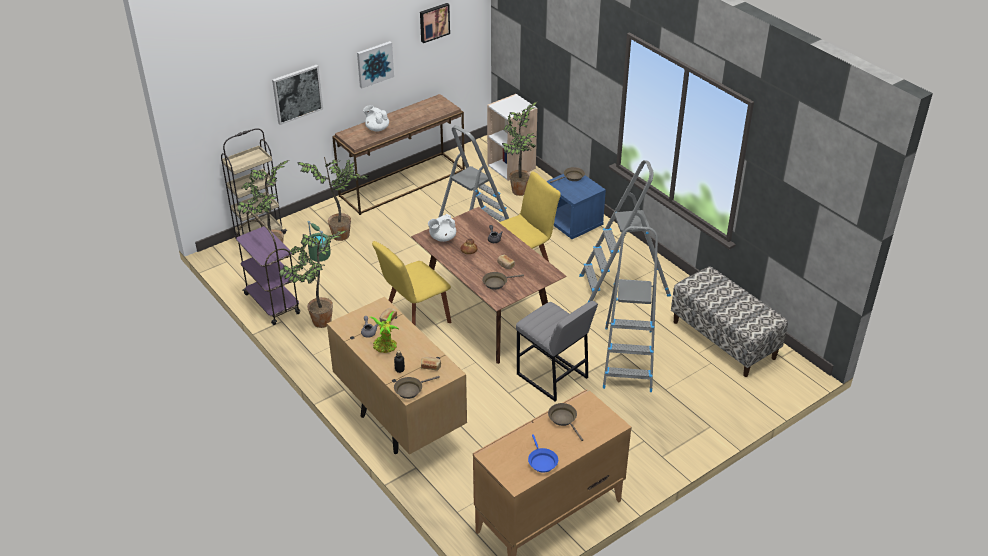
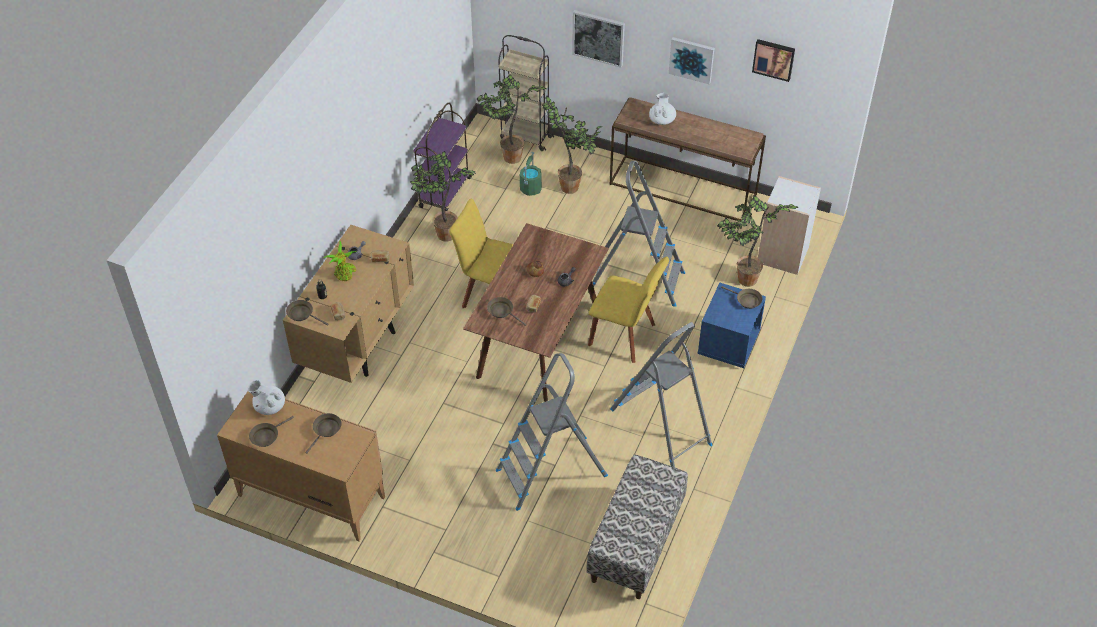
camera: 60 degrees right, 10 degrees up
white teapot [428,214,456,242] -> white teapot moved to [248,380,285,415]
grey chair [516,301,598,402] -> none
blue frying pan [528,434,558,473] -> brown frying pan [249,416,294,447]

